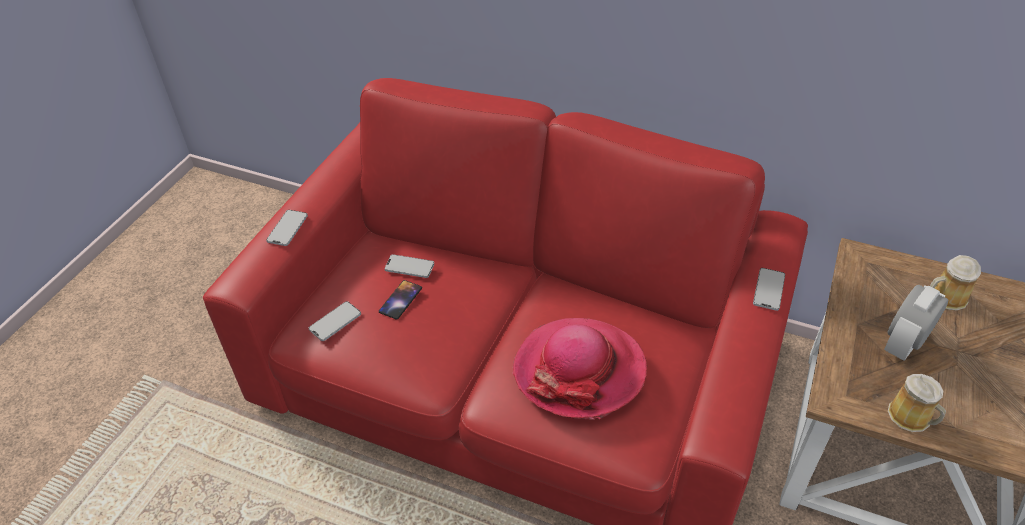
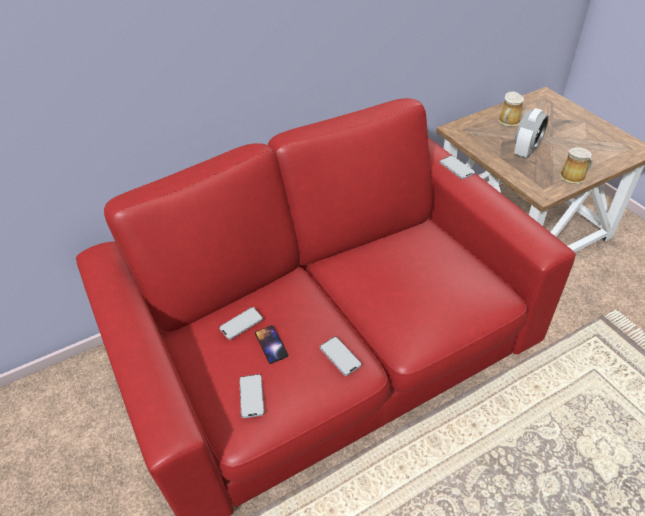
camera: 50 degrees left, 0 degrees up
phone [266,210,308,246] -> phone moved to [320,336,362,376]
hat [513,318,647,420] -> none
alarm clock [884,285,948,361] -> alarm clock turned 135 degrees counterclockwise [514,108,549,159]

